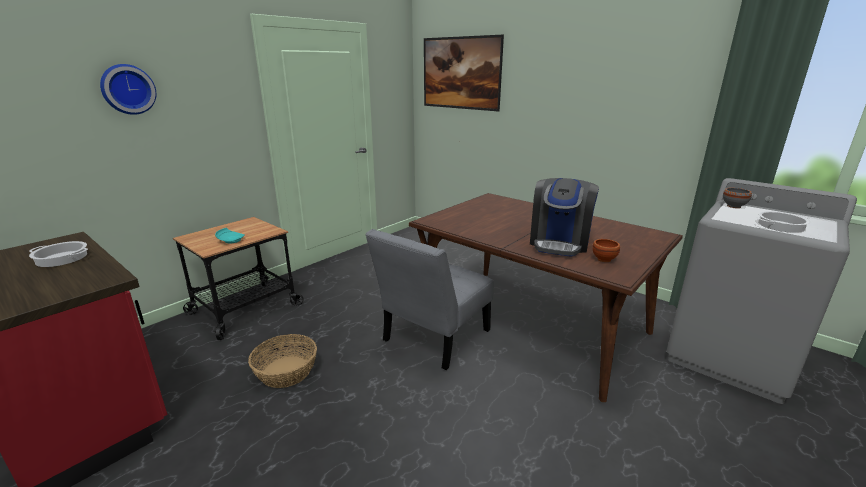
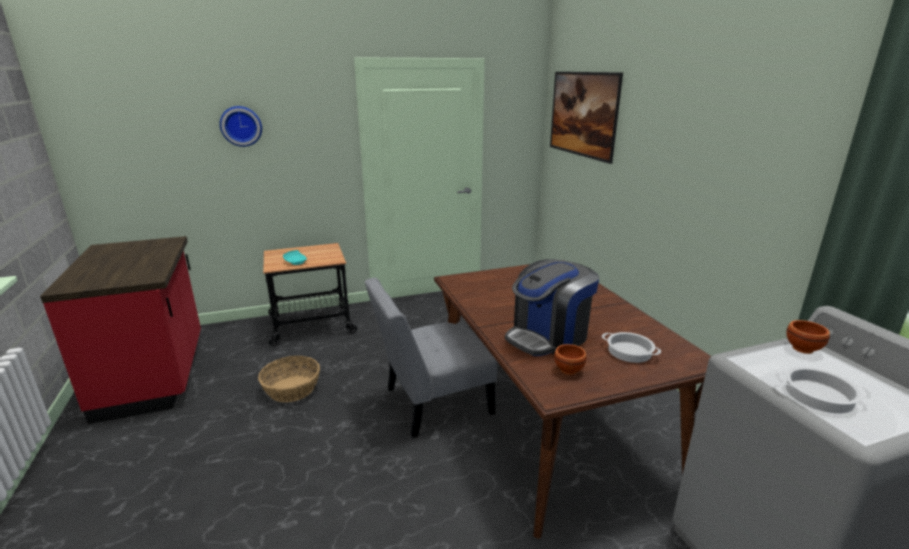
camera: 30 degrees right, 0 degrees up
cooking pot [29,241,88,267] -> cooking pot moved to [602,332,661,363]
grey bowl [723,188,752,208] -> brown bowl [786,320,830,354]

